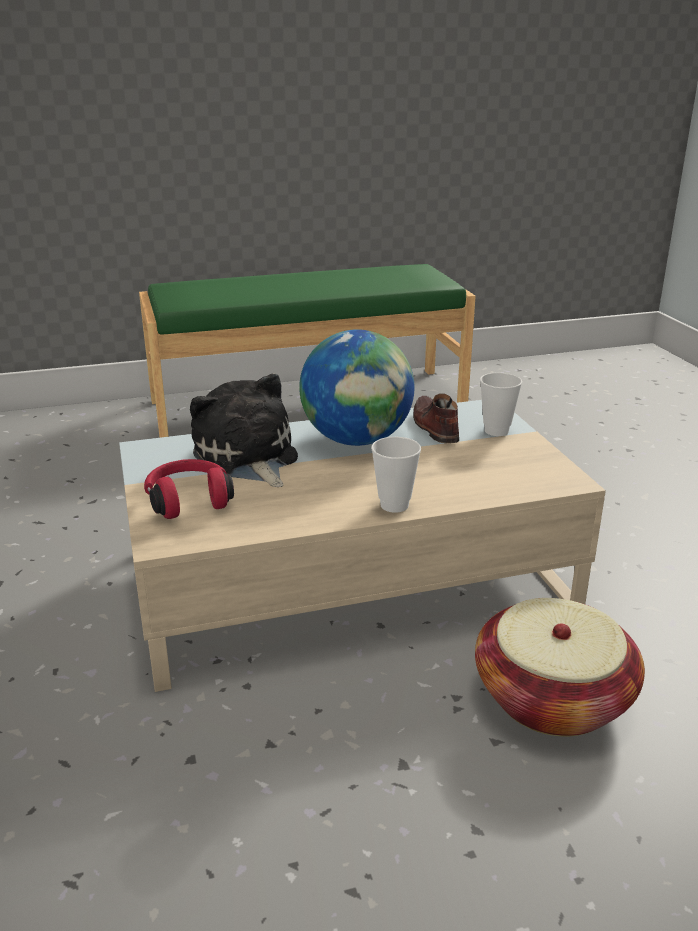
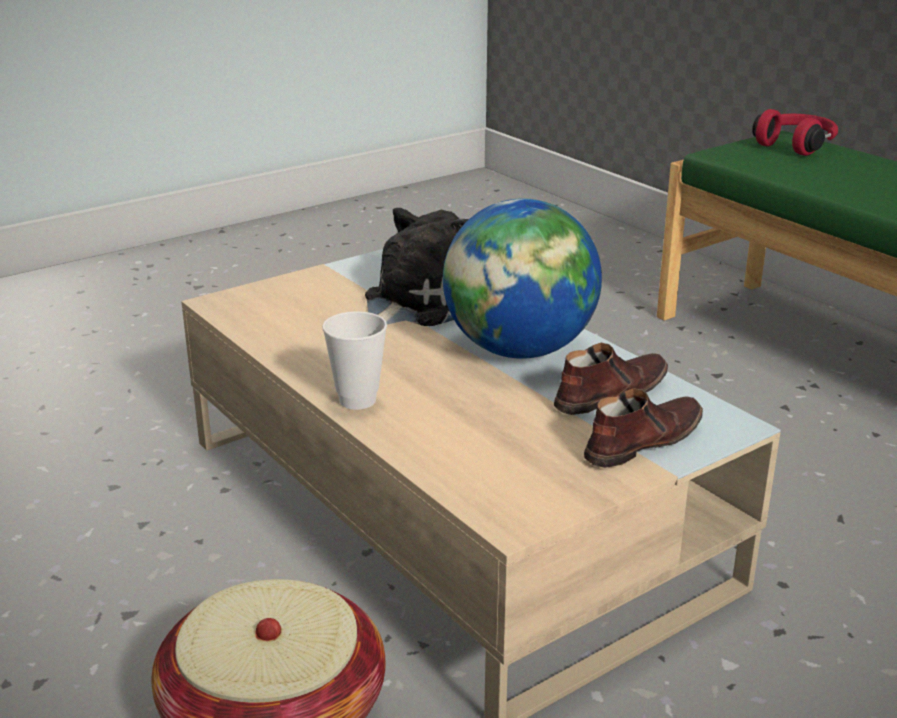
camera: 70 degrees right, 0 degrees up
red headphones [144,459,234,519] -> red headphones moved to [752,109,838,156]
cup [480,373,522,436] -> brown shoe [584,388,703,468]

